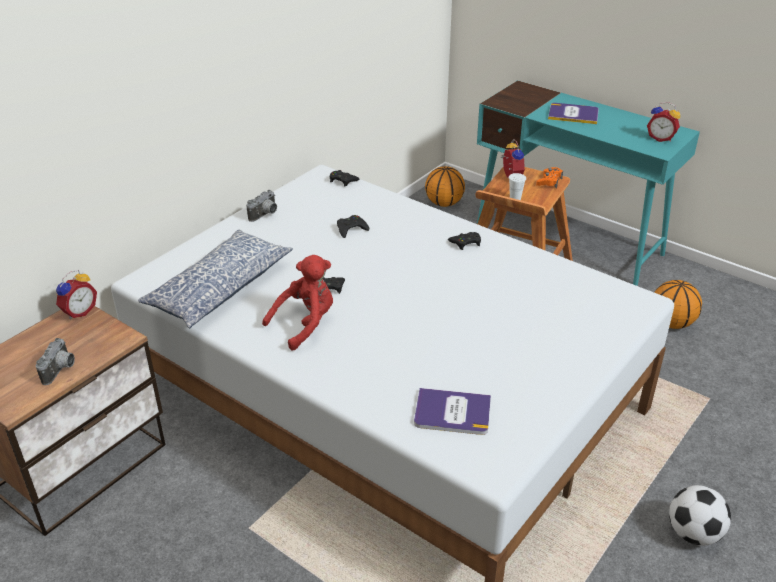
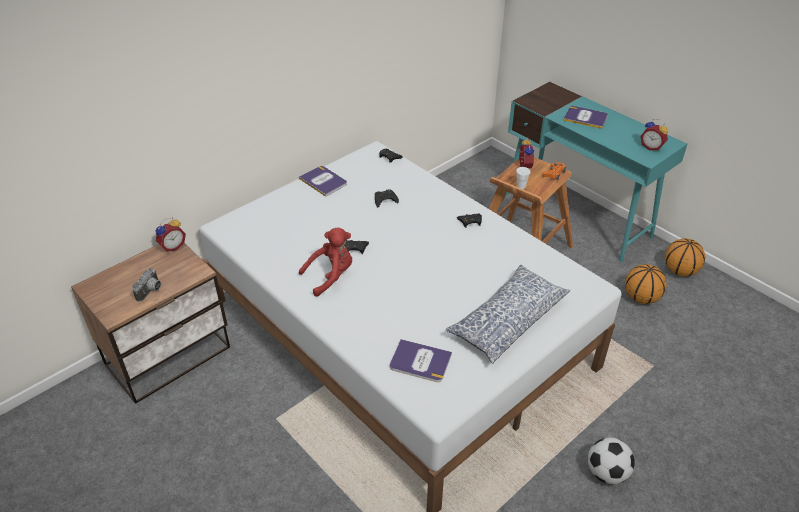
camera: 10 degrees right, 5 degrees up
pillow [138,230,293,328] -> pillow moved to [446,265,570,364]
camera [246,190,277,222] -> book [299,166,347,197]
basketball [425,166,465,207] -> basketball moved to [665,239,705,277]

